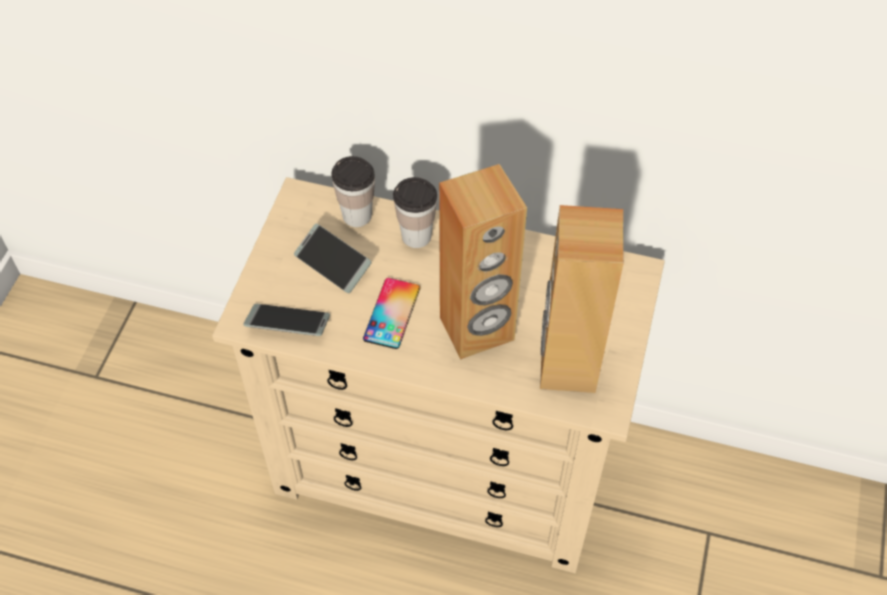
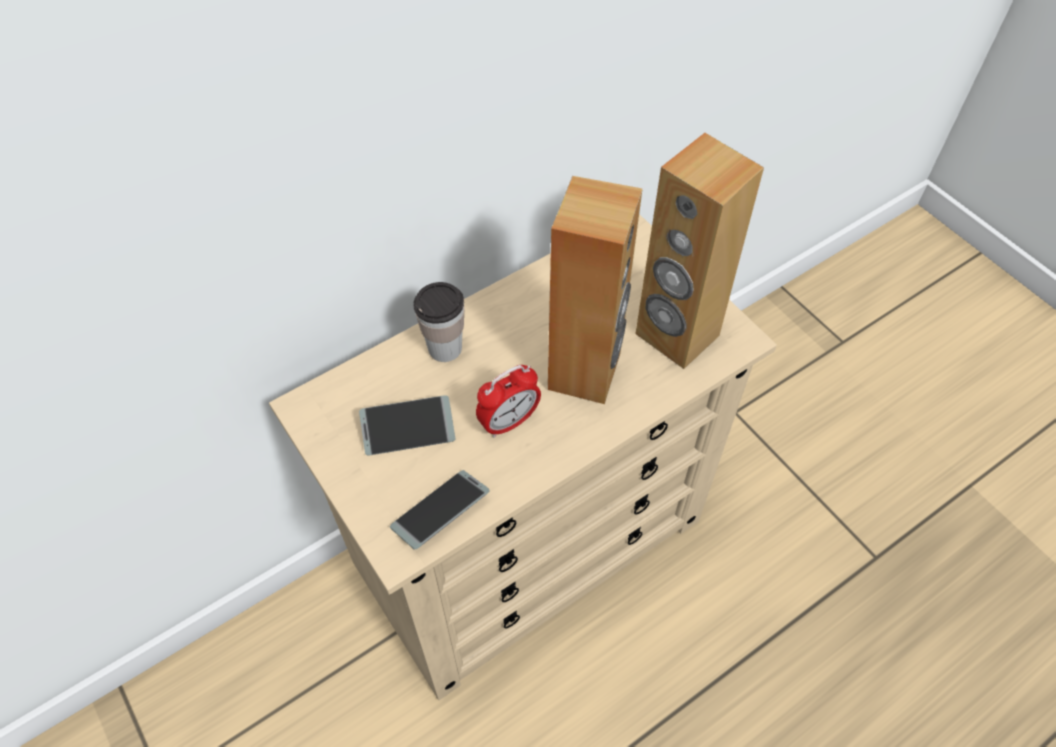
camera: 50 degrees left, 0 degrees up
cup [331,156,375,227] -> none
phone [363,278,420,349] -> alarm clock [476,365,541,438]

